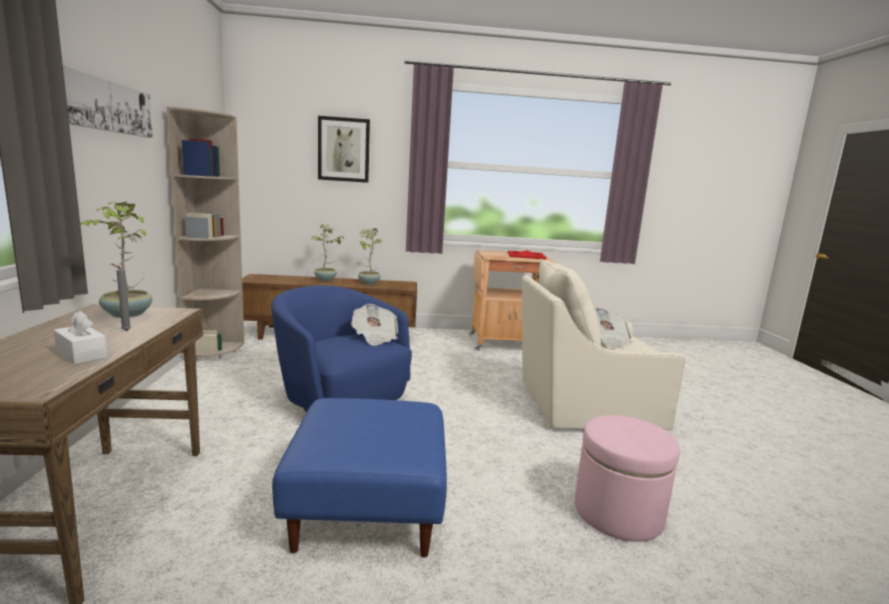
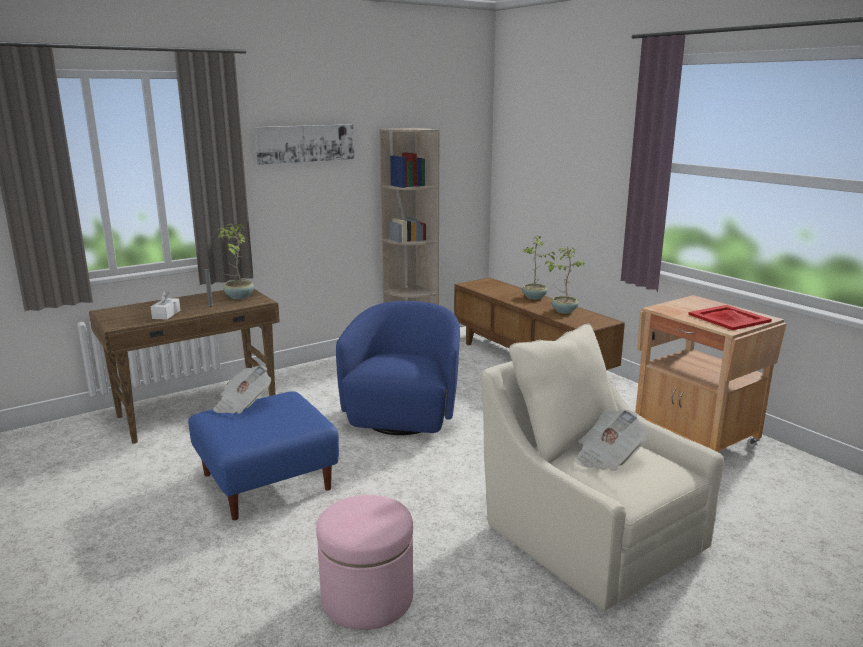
camera: 60 degrees right, 5 degrees up
picture [318,116,370,183] -> none
newspaper [351,304,398,346] -> newspaper moved to [213,366,271,414]

